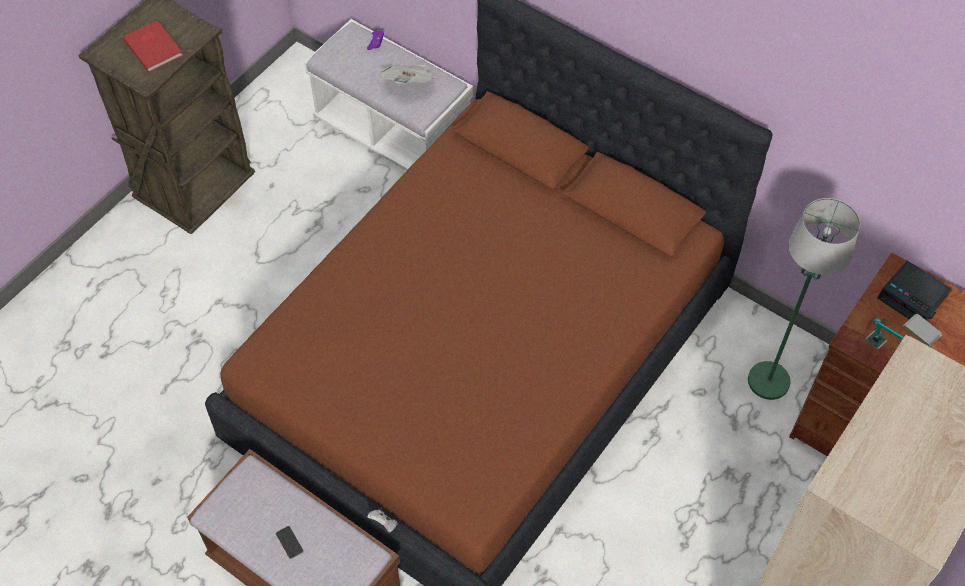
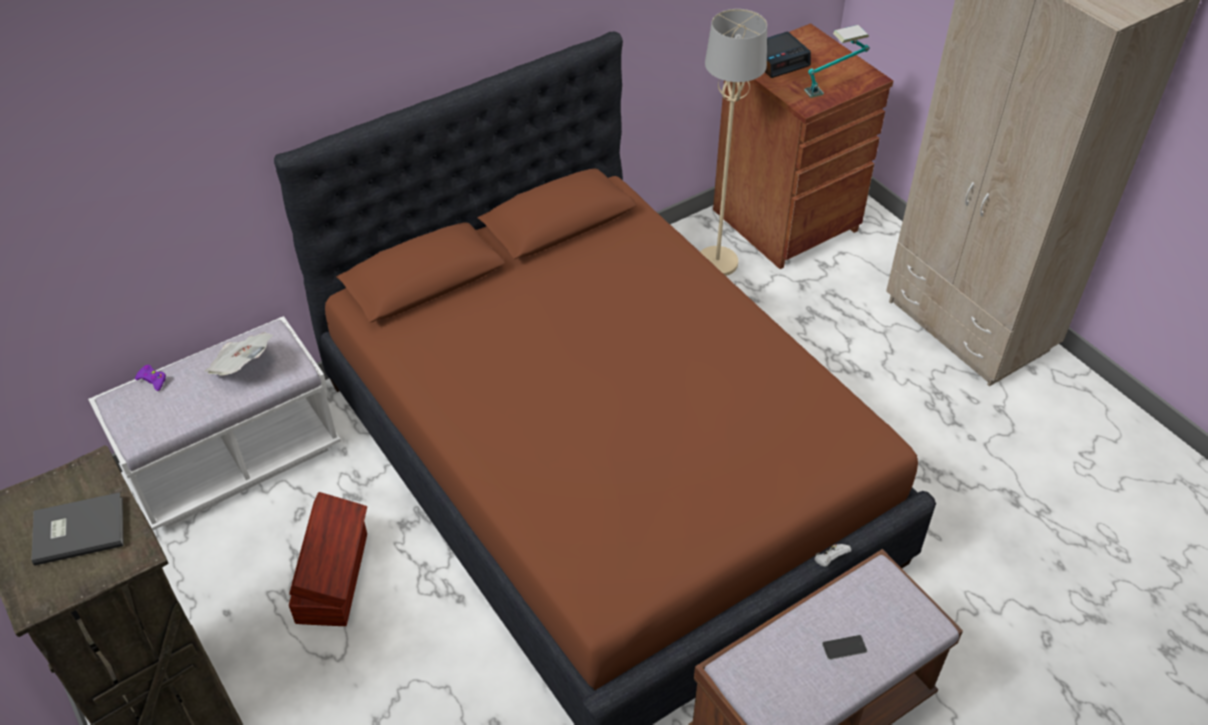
camera: 70 degrees left, 10 degrees down
red book [123,20,184,72] -> grey book [31,492,124,566]
green floor lamp [748,198,860,400] -> beige floor lamp [700,9,767,276]
none -> brown storage box [289,492,367,626]

